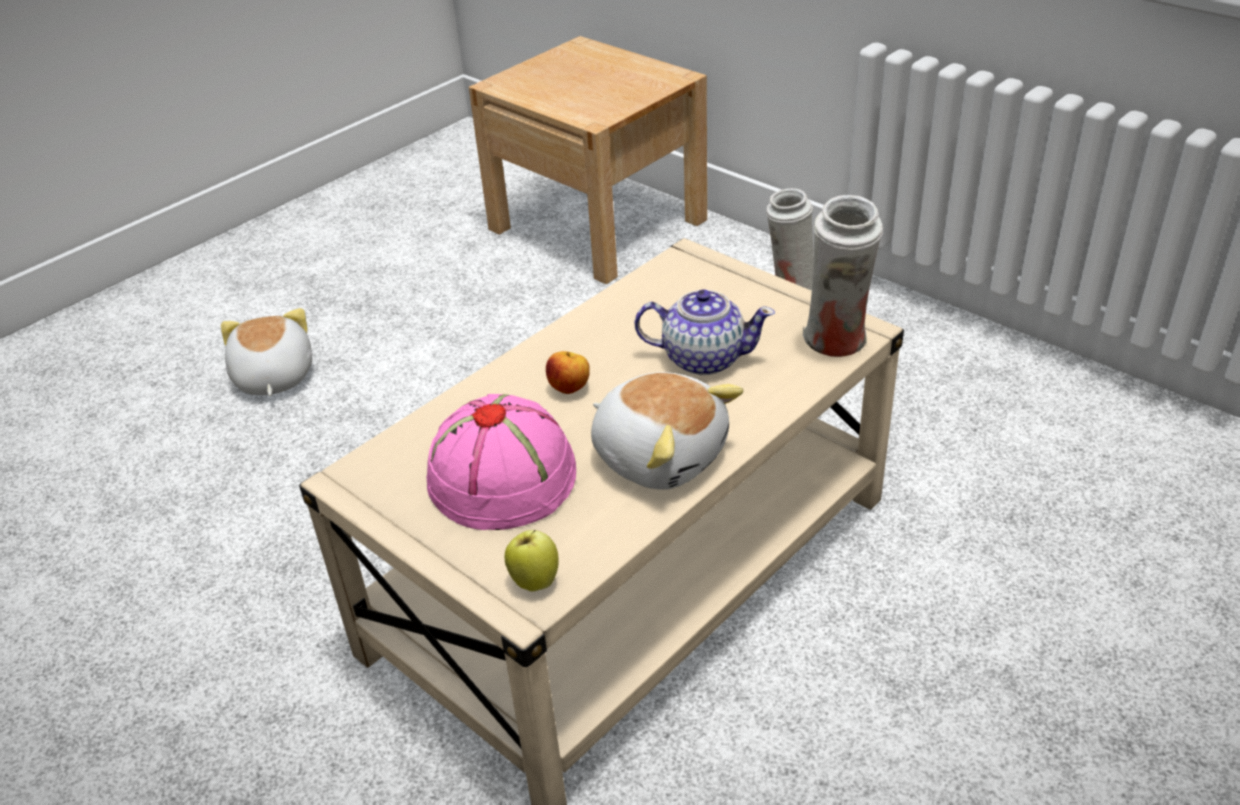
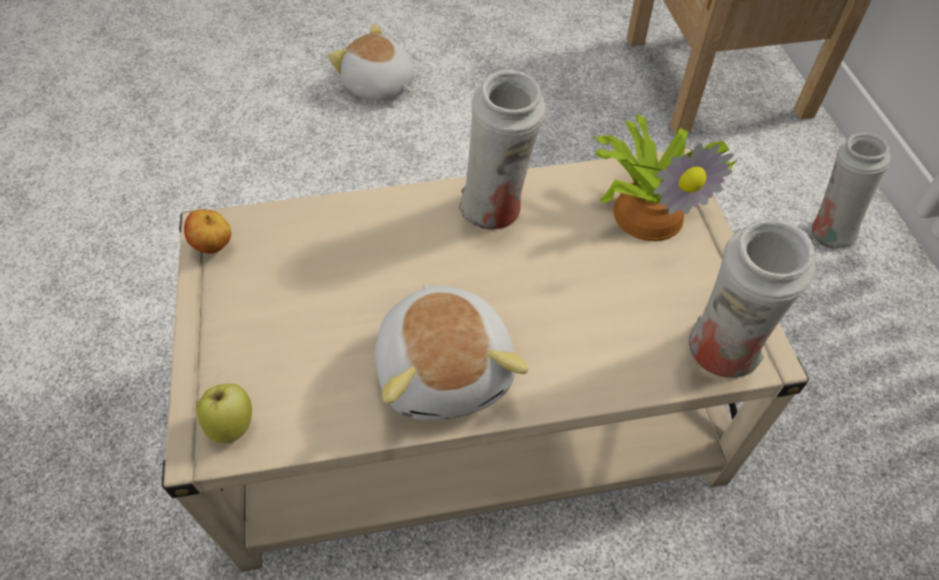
camera: 35 degrees right, 15 degrees up
plush toy [221,308,312,396] -> plush toy turned 75 degrees counterclockwise [328,24,414,101]
pink hat [427,394,576,530] -> none
apple [546,351,590,394] -> apple moved to [184,209,231,254]
teapot [634,289,775,375] -> none
none -> white vase [458,69,546,229]
none -> potted plant [593,114,738,241]

